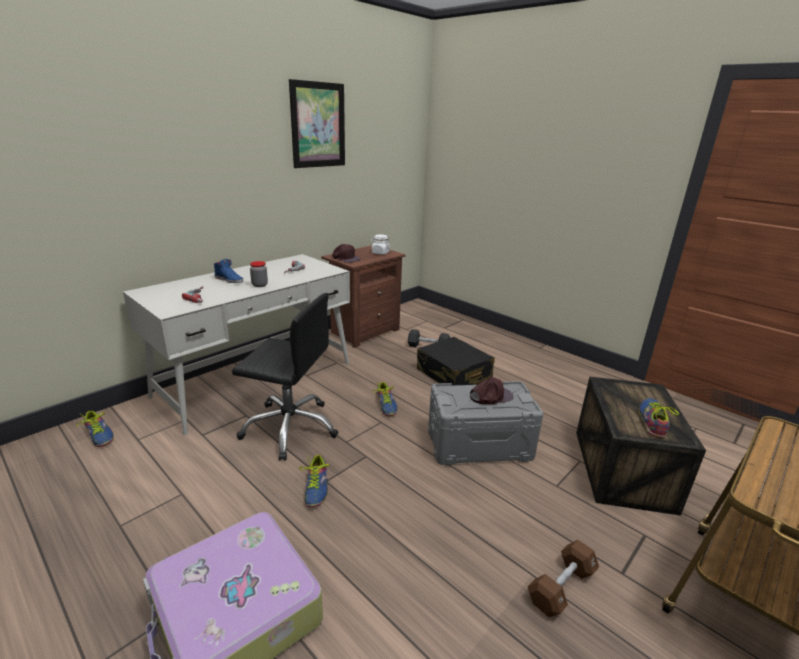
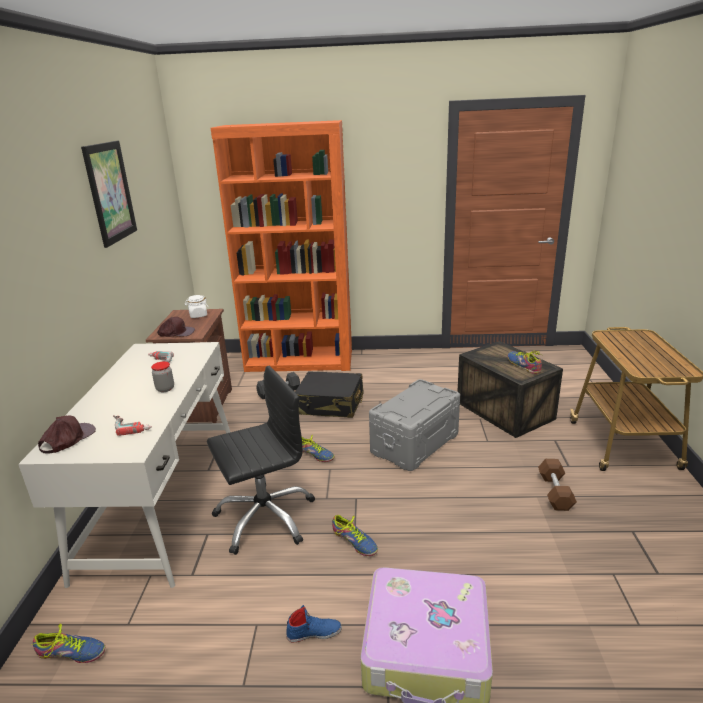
camera: 40 degrees left, 0 degrees up
blue shoe [214,259,244,283] -> blue shoe moved to [286,605,342,643]
brown cap [470,377,513,404] -> brown cap moved to [38,416,96,454]
none -> orange bookcase [211,120,352,372]

